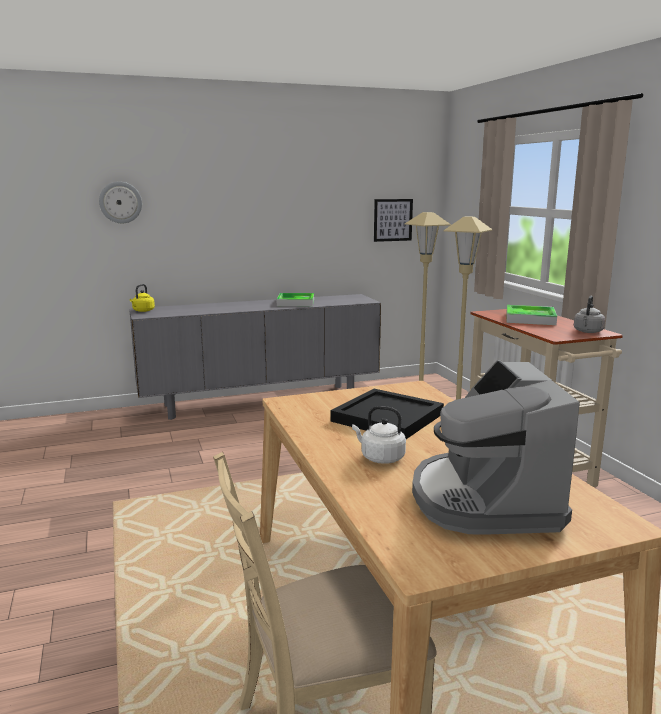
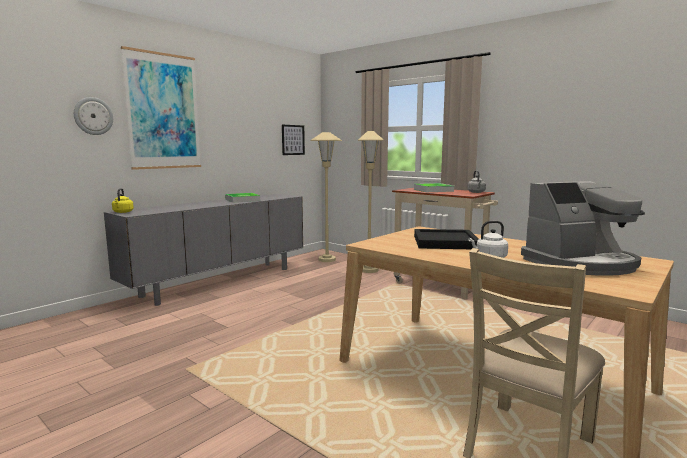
camera: 30 degrees left, 5 degrees down
coffee machine [412,360,580,534] -> coffee machine turned 75 degrees counterclockwise [521,181,645,276]
none -> picture [121,46,201,170]

